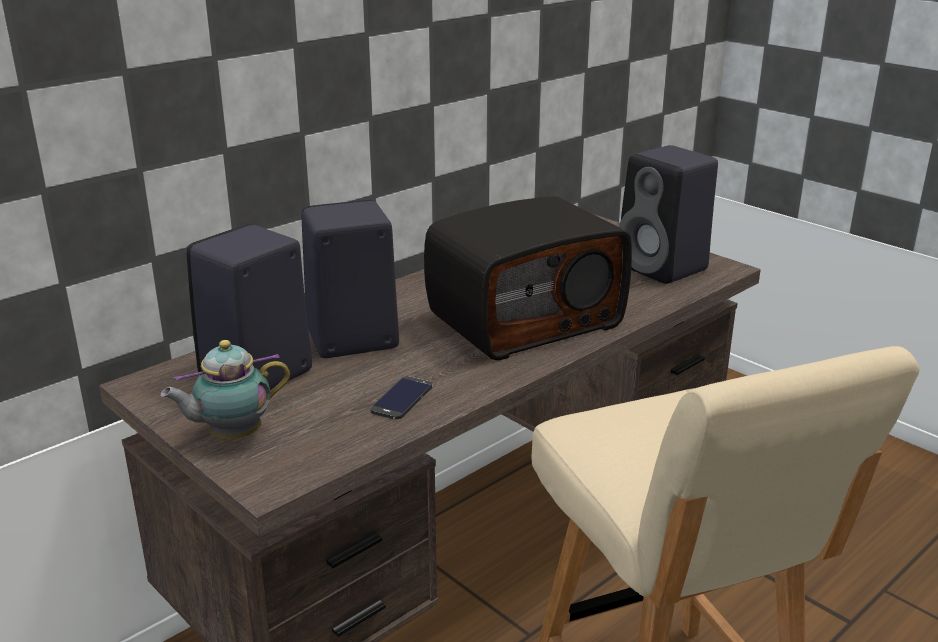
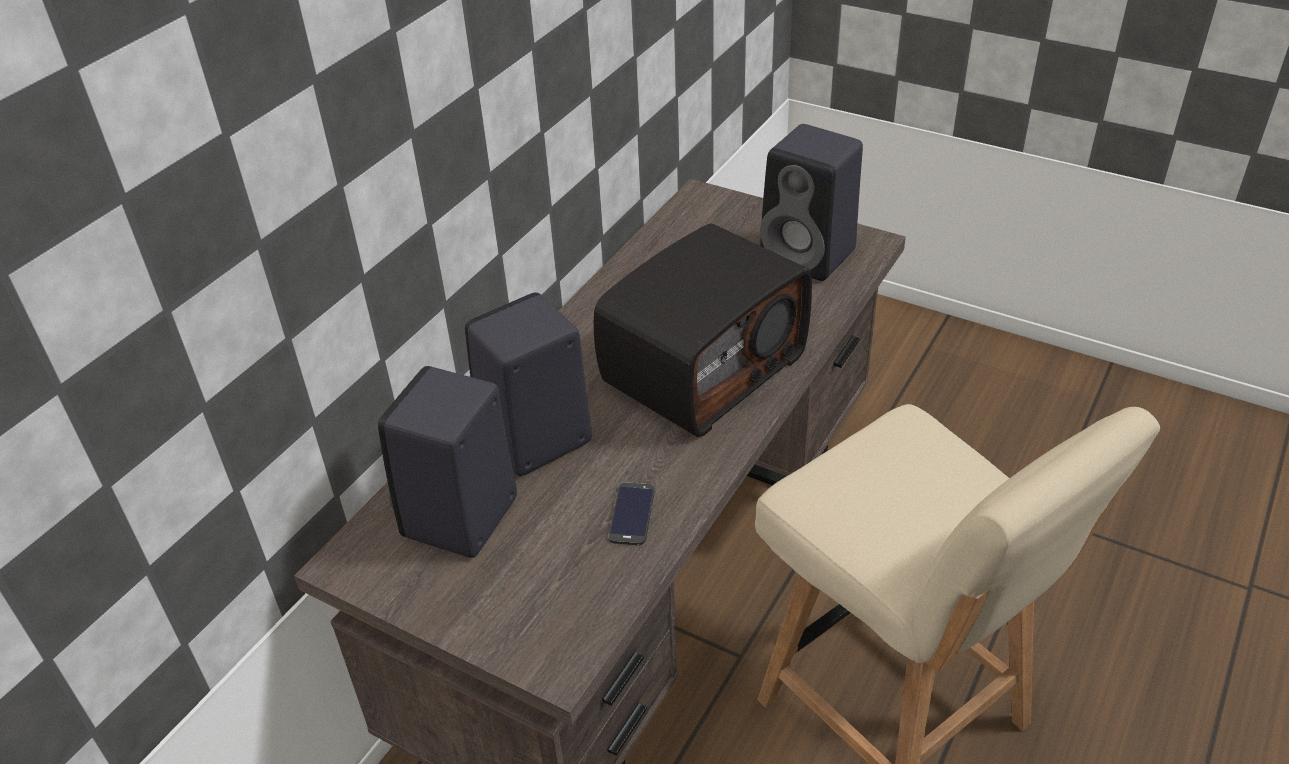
camera: 15 degrees left, 15 degrees up
teapot [160,340,290,439] -> none

